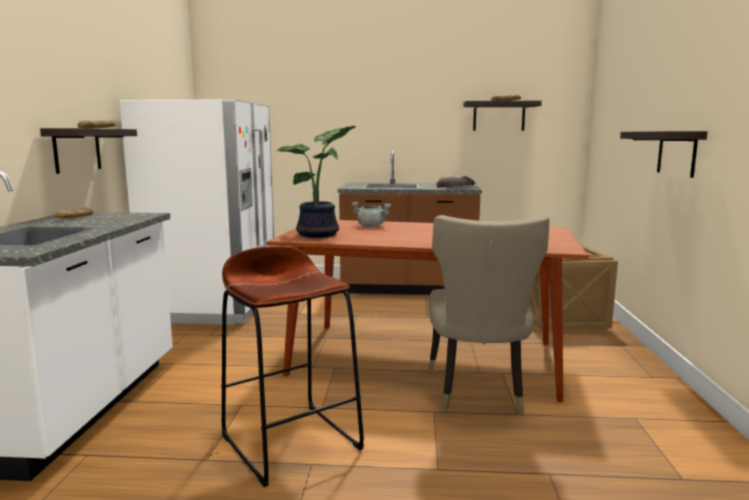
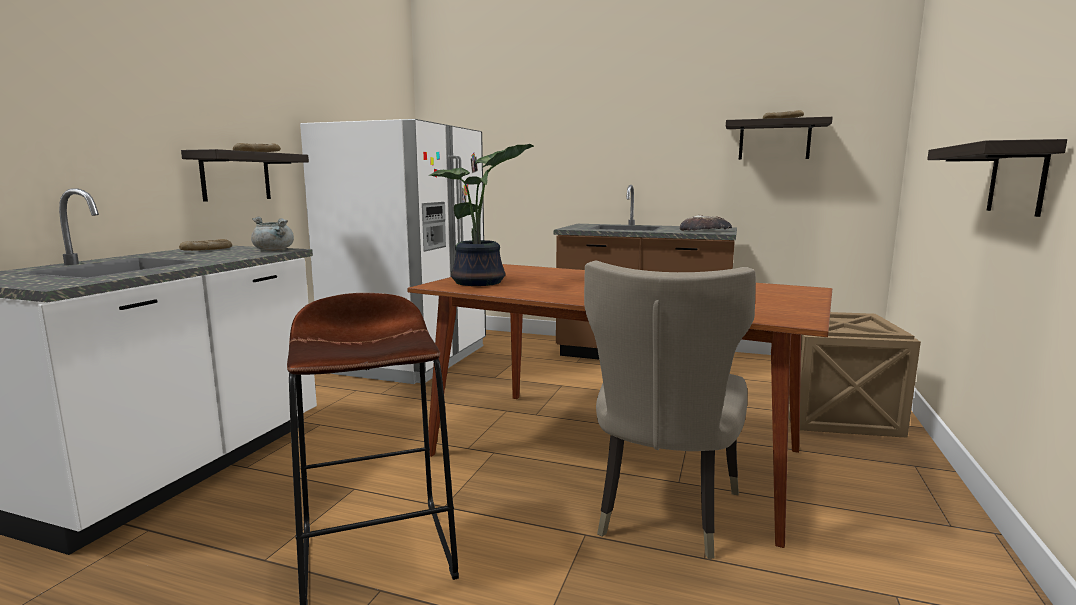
camera: 15 degrees right, 0 degrees up
grey cooking pot [352,201,391,227] -> grey cooking pot moved to [251,216,294,251]

